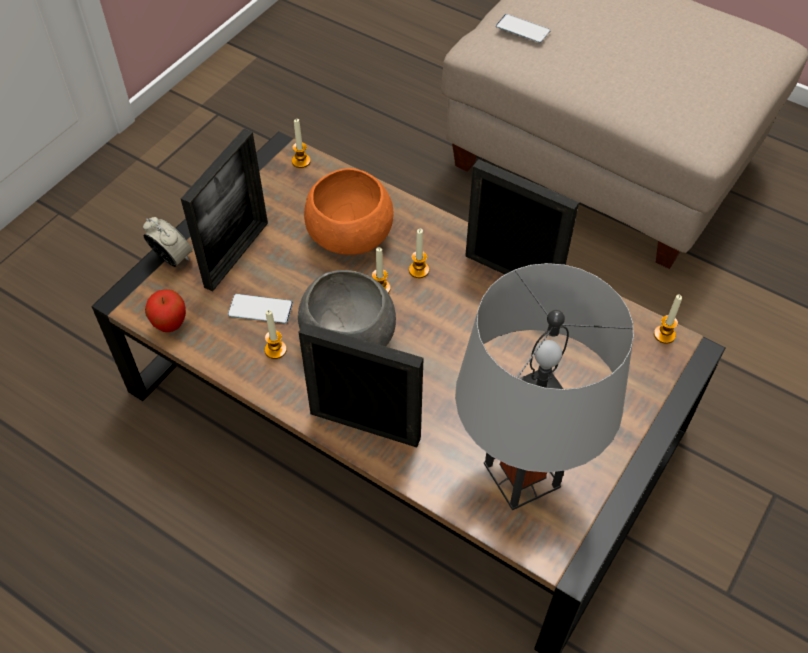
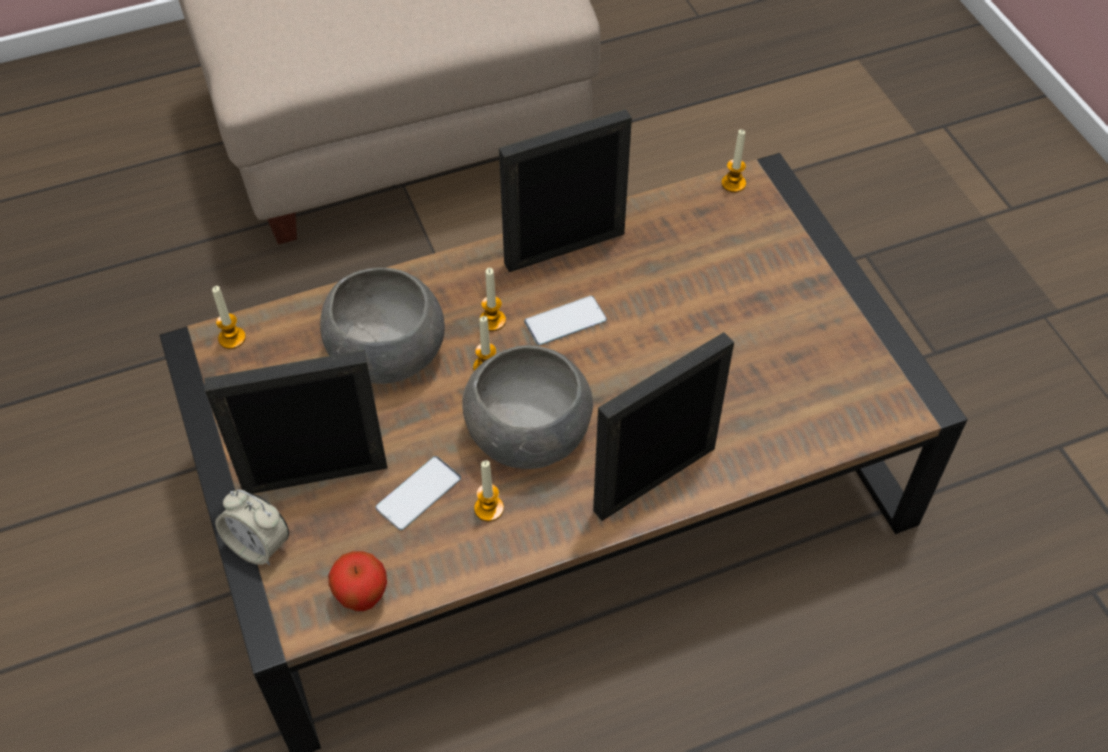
camera: 55 degrees left, 0 degrees up
alarm clock [143,217,192,267] -> alarm clock turned 135 degrees counterclockwise [215,490,289,566]
picture frame [181,128,268,291] -> picture frame turned 75 degrees counterclockwise [204,350,387,494]
orange bowl [304,168,393,255] -> grey bowl [320,268,445,384]
grey table lamp [455,263,634,510] -> none
phone [496,14,551,43] -> phone moved to [524,296,607,345]

